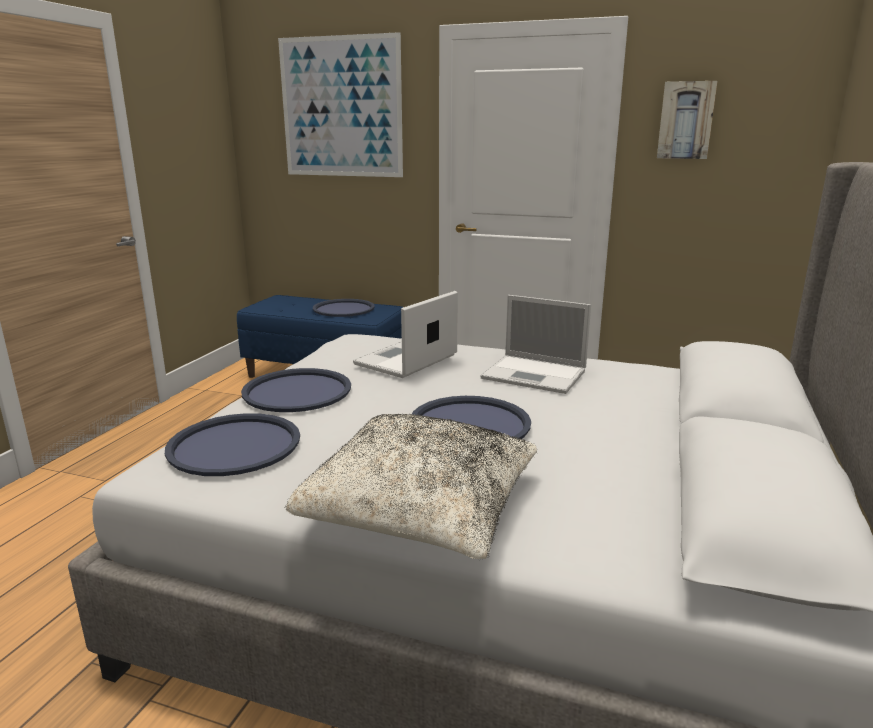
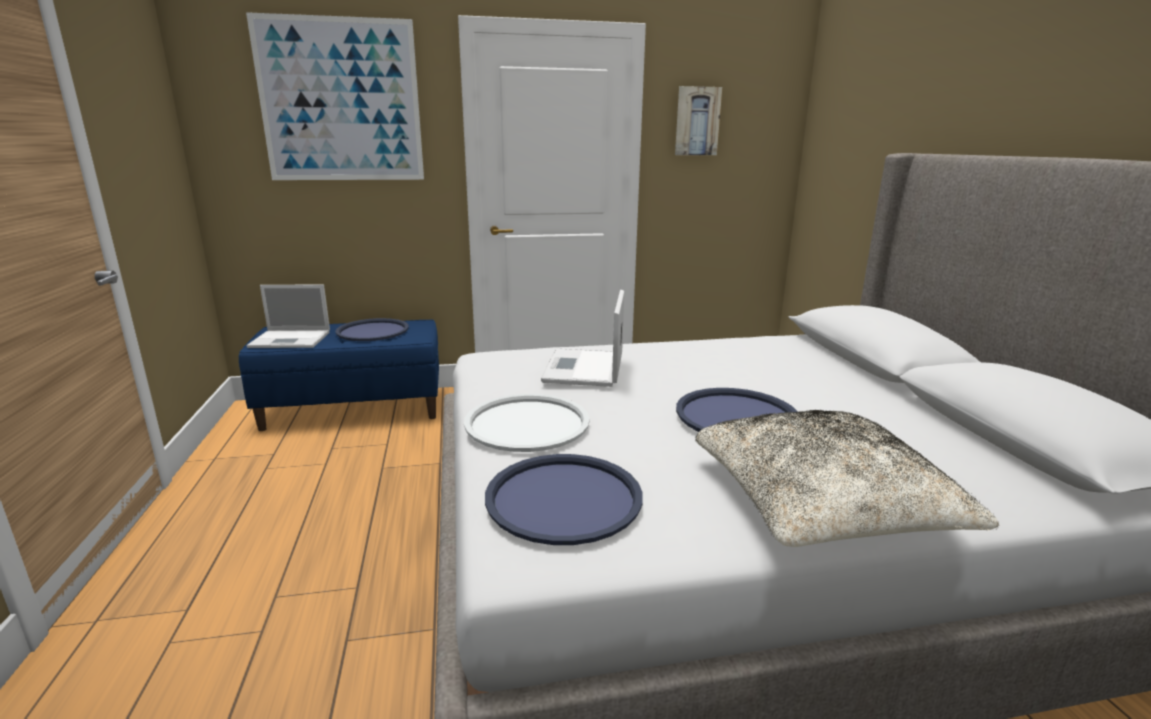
camera: 30 degrees left, 0 degrees up
blue tray [241,368,351,412] -> white tray [464,394,590,452]
laptop [480,295,591,394] -> laptop moved to [246,285,330,348]

